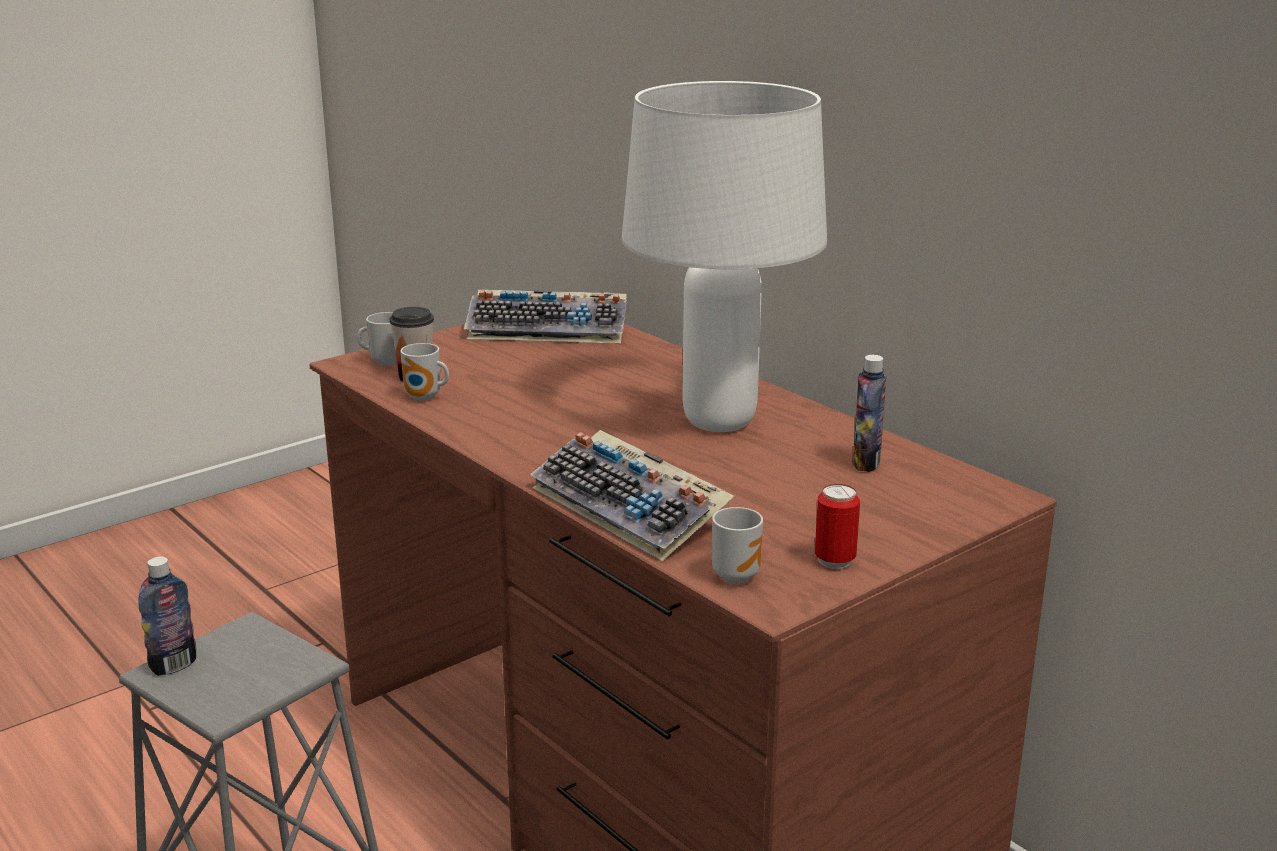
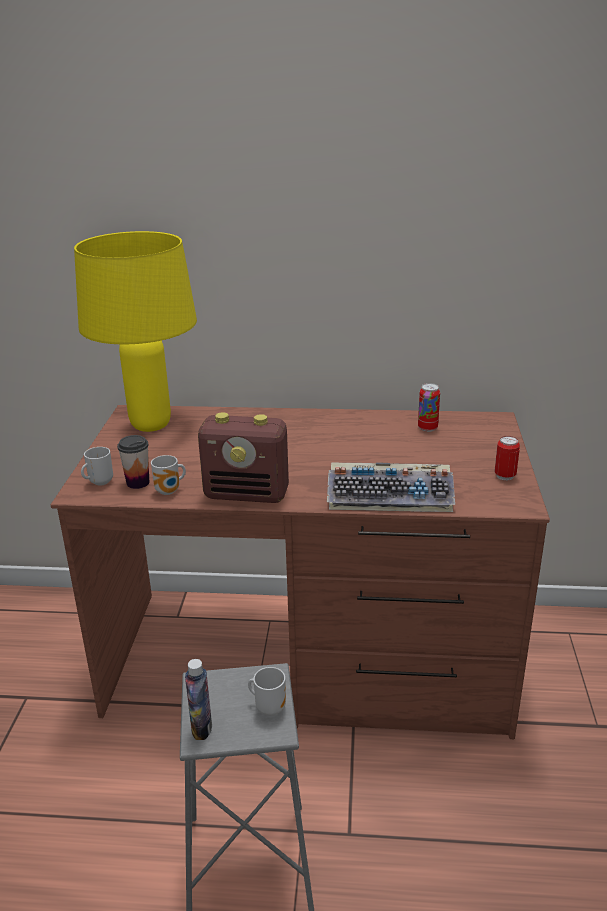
camera: 45 degrees left, 5 degrees up
keyboard [464,290,627,343] -> yellow table lamp [74,231,197,432]
white table lamp [621,81,827,432] -> none
mug [712,507,763,584] -> mug moved to [248,667,286,716]
bottle [853,355,887,472] -> can [418,383,440,432]
none -> radio [198,412,289,503]

